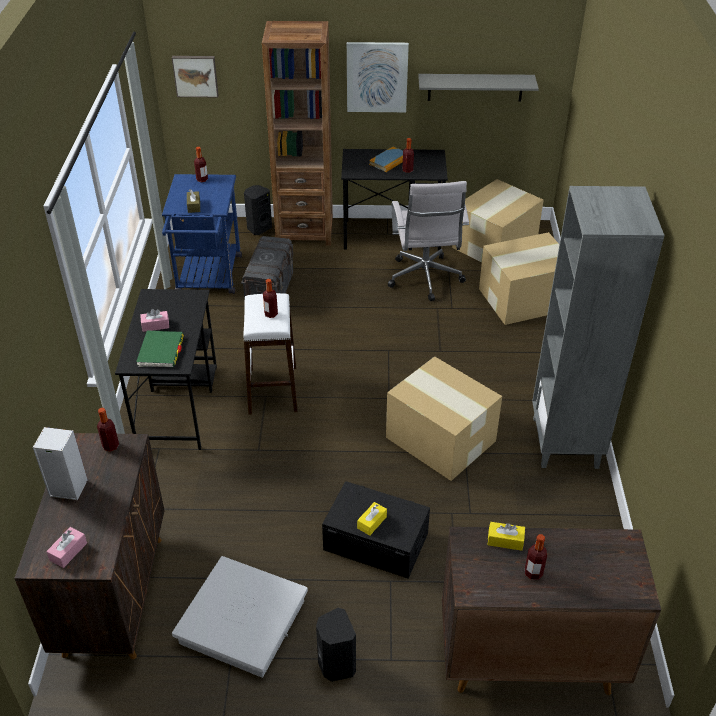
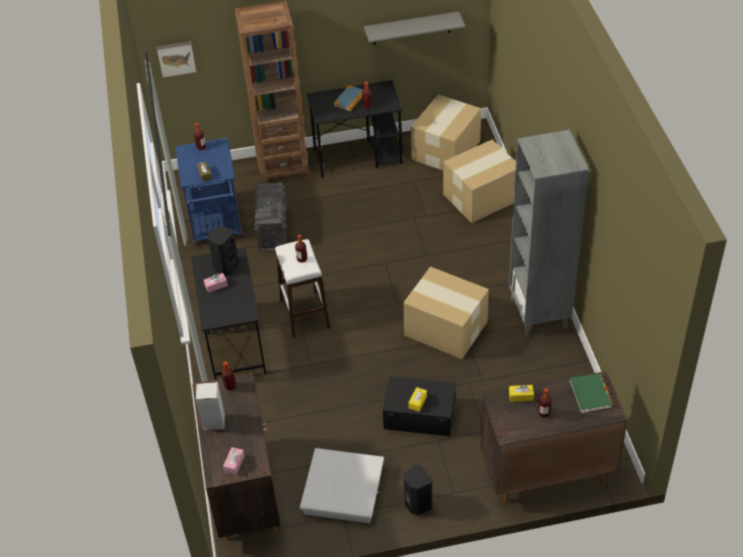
camera: 10 degrees left, 5 degrees up
green book [136,331,184,367] -> green book moved to [570,373,612,413]
black speaker [244,185,272,235] -> black speaker moved to [208,226,239,276]
picture [347,42,409,112] -> none
white office chair [388,181,469,301] -> none

